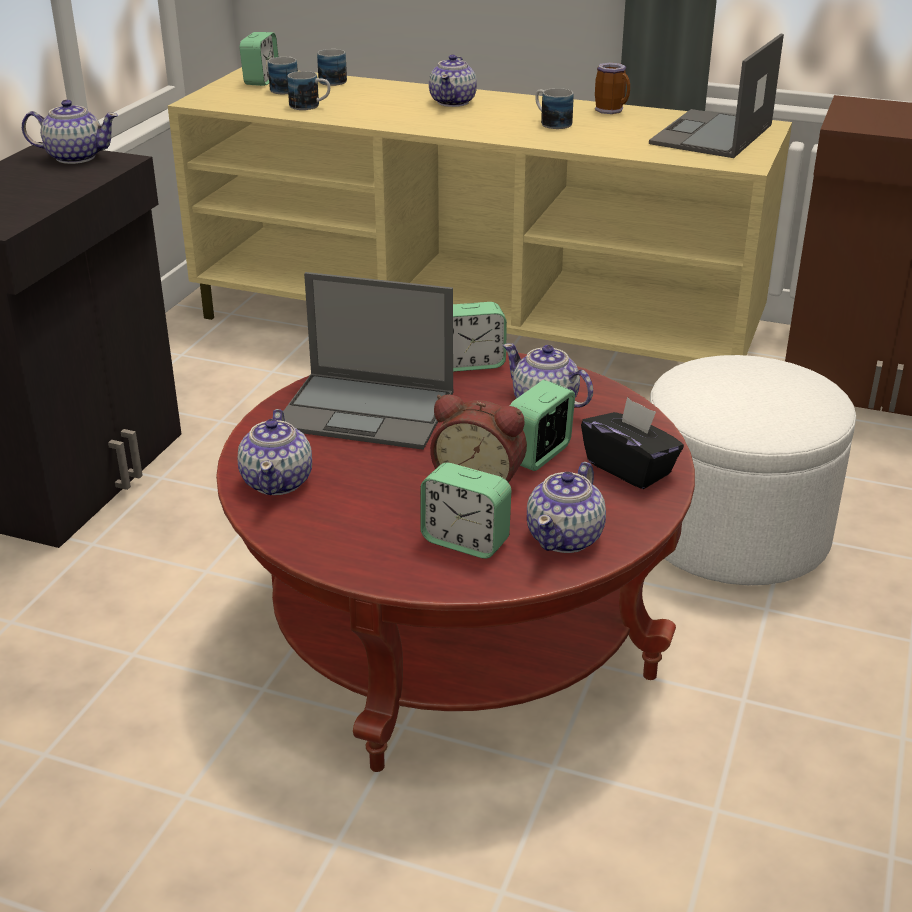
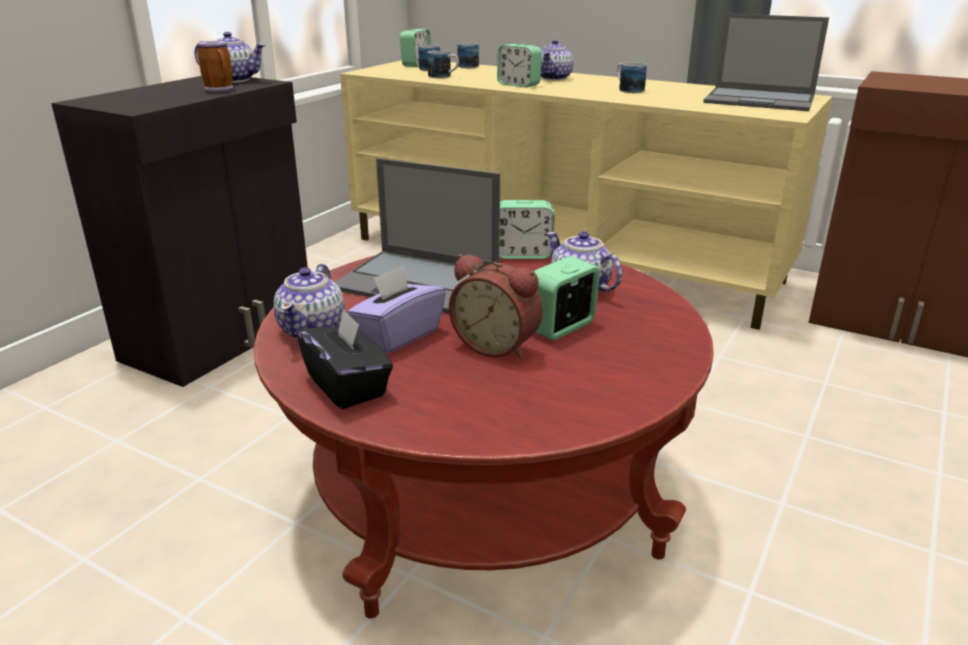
camera: 10 degrees right, 5 degrees down
alarm clock [420,463,511,559] -> alarm clock moved to [497,44,542,88]
teapot [527,462,606,553] -> none
black tissue box [581,397,684,489] -> black tissue box moved to [296,309,393,409]
mug [595,63,630,114] -> mug moved to [197,40,233,92]
laptop [649,34,784,158] -> laptop turned 105 degrees counterclockwise [703,14,829,111]
white ottoman [650,355,856,585] -> none
none -> purple tissue box [347,266,446,353]

